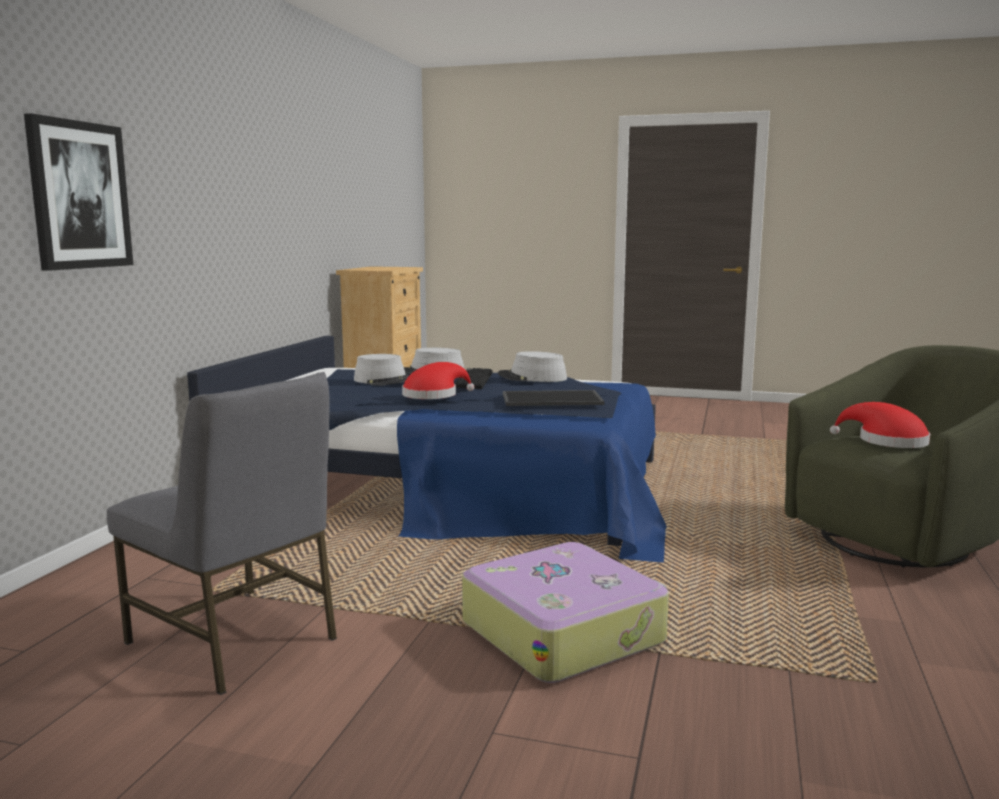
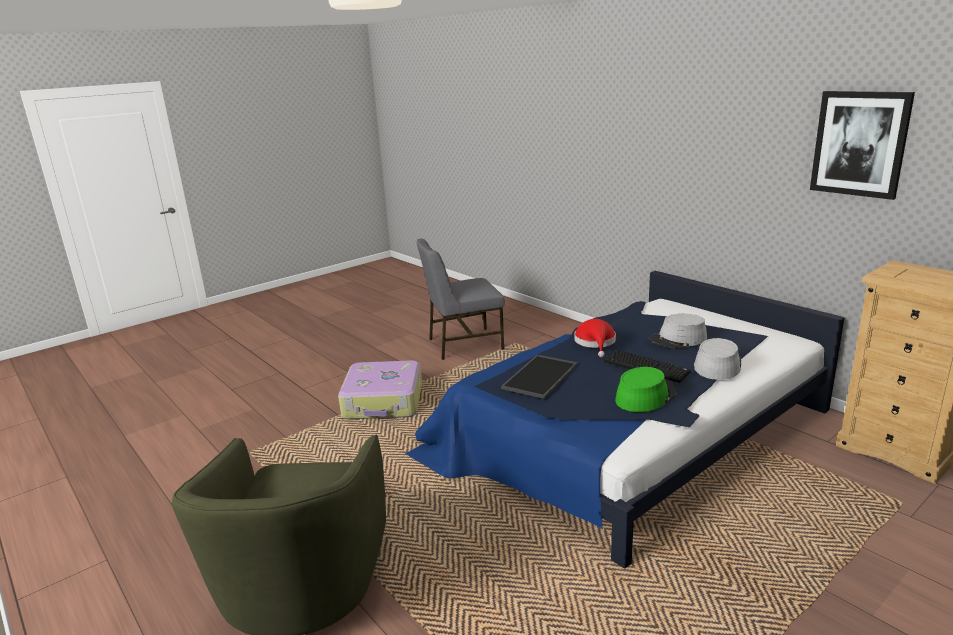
camera: 125 degrees right, 10 degrees up
picture [24,113,133,271] -> picture moved to [810,91,915,200]
grey hat [498,351,567,382] -> green hat [615,367,676,412]
red hat [830,402,930,448] -> none

